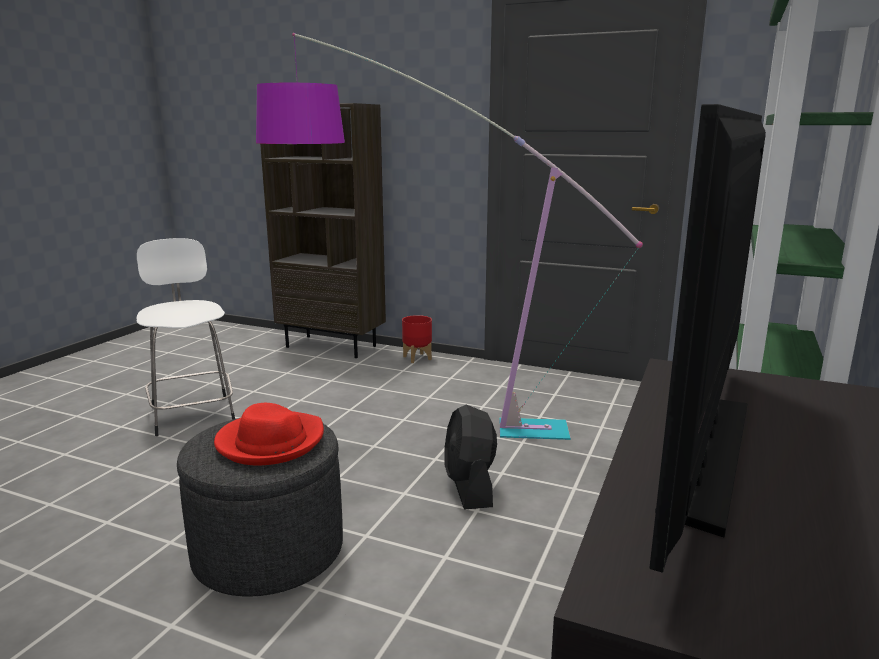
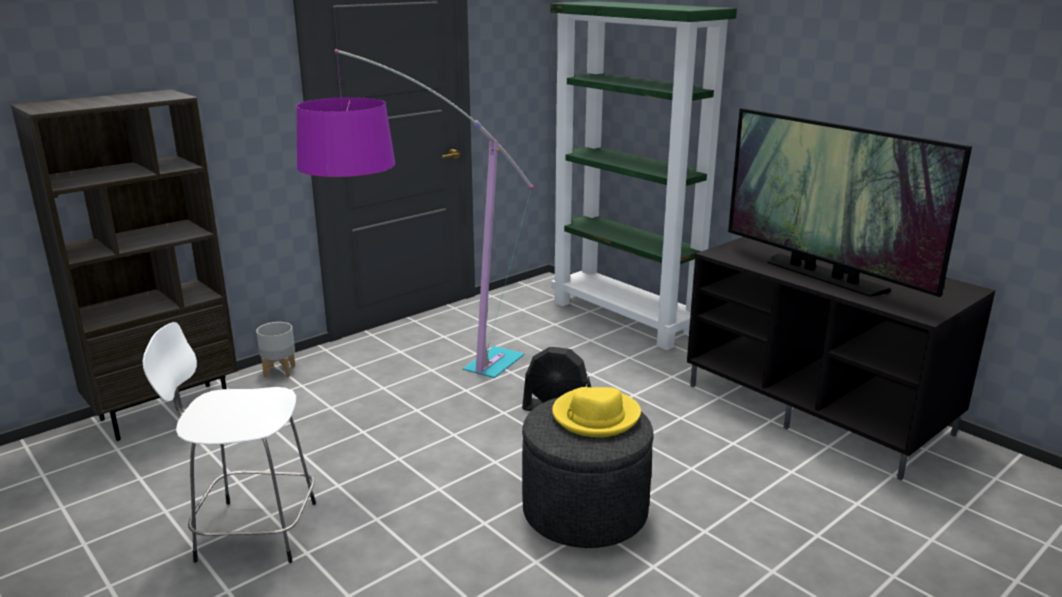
camera: 65 degrees left, 5 degrees up
red hat [214,403,324,465] -> yellow hat [552,387,641,437]
red planter [402,315,432,363] -> grey planter [256,322,295,378]

